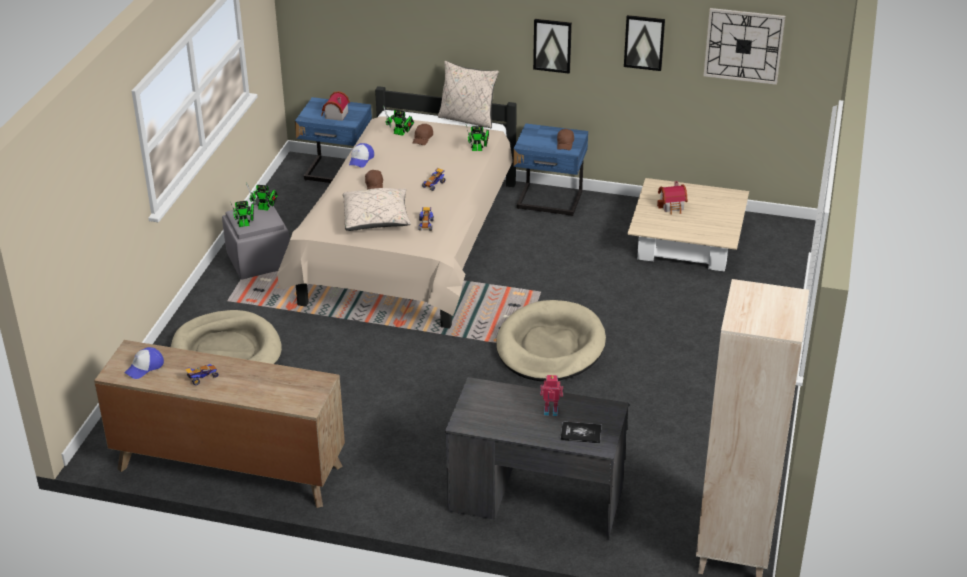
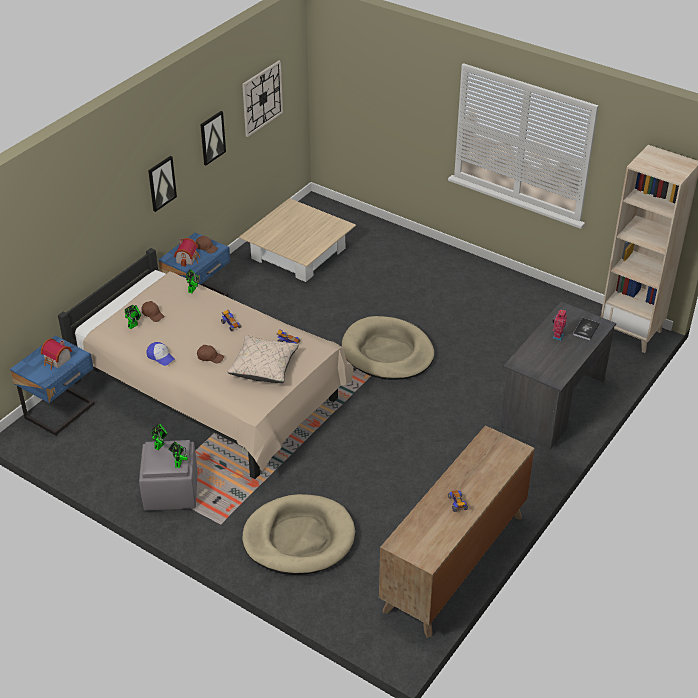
camera: 70 degrees left, 5 degrees up
cap [124,347,164,379] -> none
beige pillow [438,61,499,128] -> none
toy house [657,181,687,215] -> toy house moved to [174,238,200,266]

